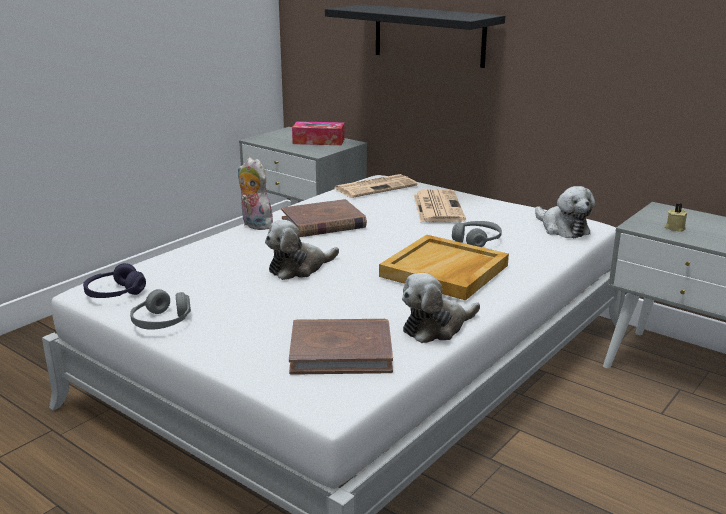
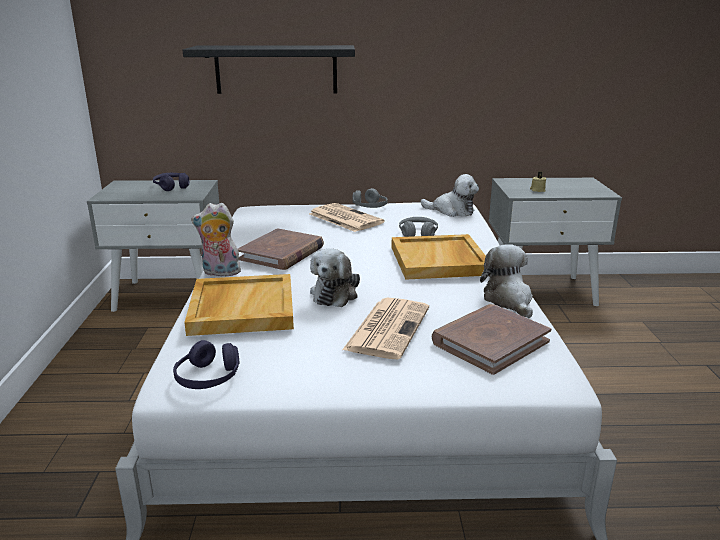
camera: 40 degrees left, 0 degrees up
grey headphones [130,289,191,330] -> grey headphones moved to [353,188,388,208]
tissue box [292,121,345,145] -> purple headphones [153,173,189,191]
newspaper [335,174,418,198] -> newspaper moved to [342,298,429,359]
plush toy [402,273,480,343] -> plush toy turned 150 degrees clockwise [480,244,533,318]
none -> beige tray [184,274,294,336]

